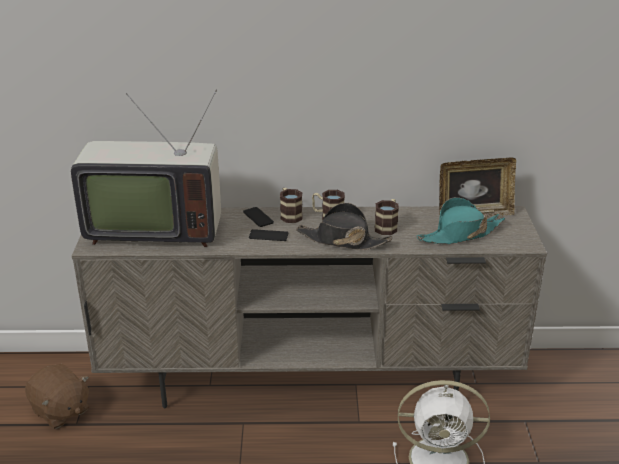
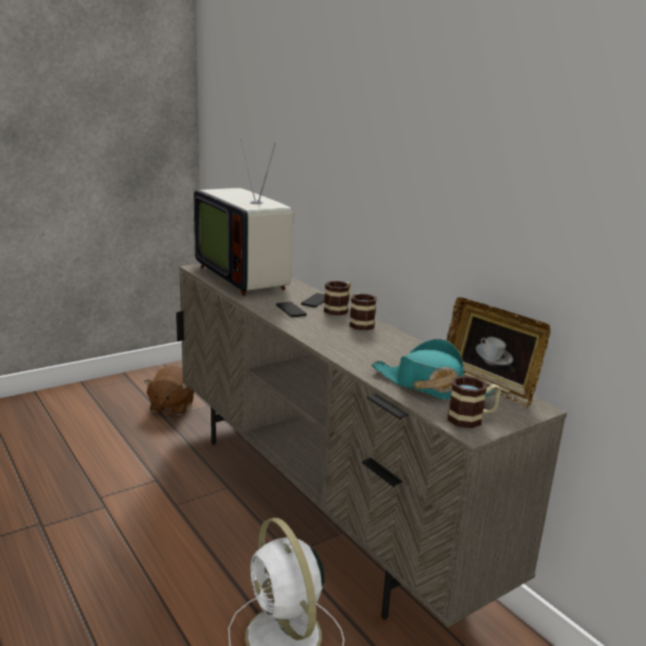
camera: 55 degrees right, 10 degrees down
black hat [296,203,392,250] -> none
mug [375,199,399,235] -> mug moved to [447,375,501,428]

